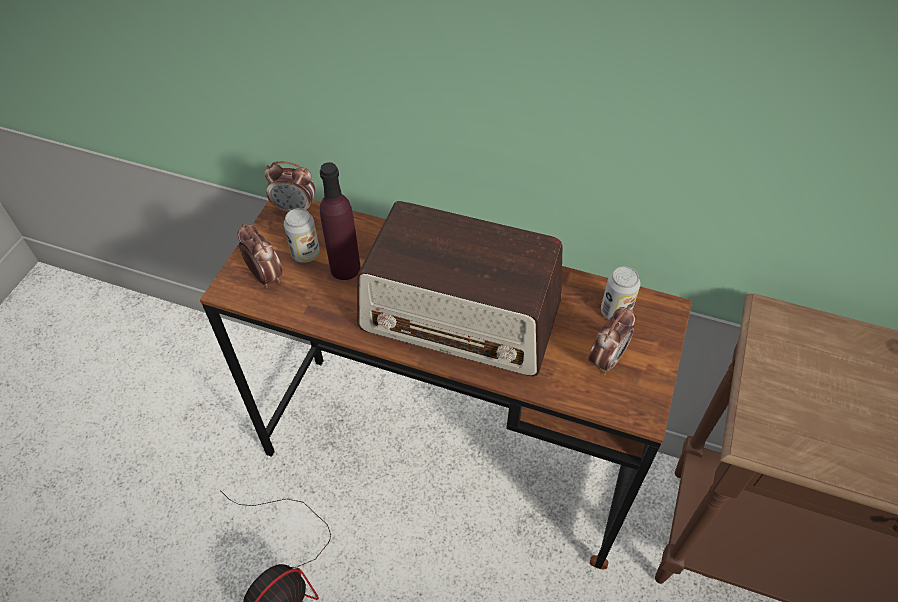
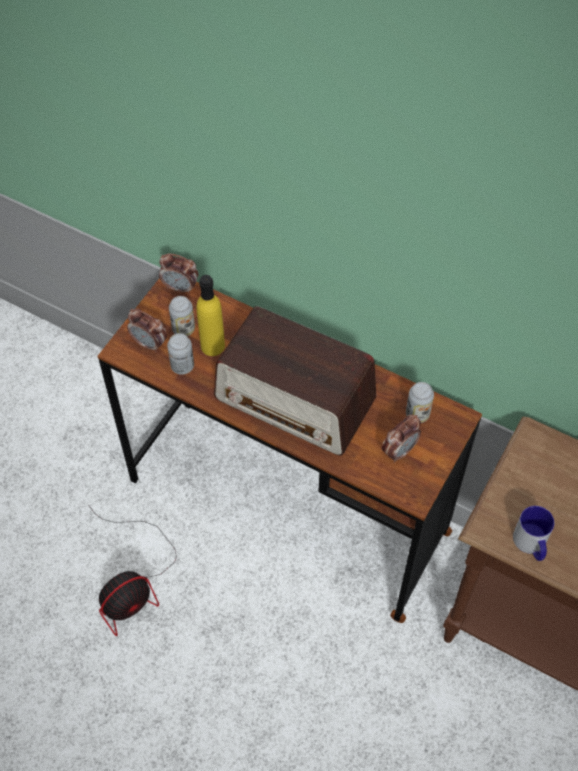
camera: 10 degrees right, 5 degrees up
alarm clock [238,223,282,288] -> alarm clock turned 150 degrees clockwise [127,308,167,352]
purple bottle [320,162,361,280] -> yellow bottle [196,275,225,356]
none -> can [167,333,194,375]
none -> mug [513,506,554,561]

